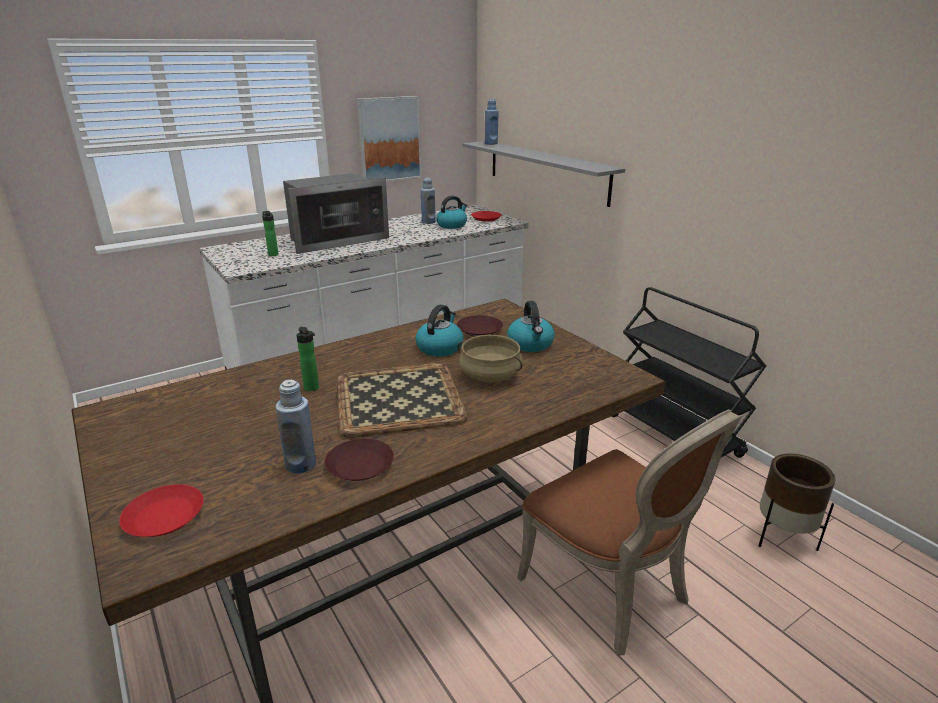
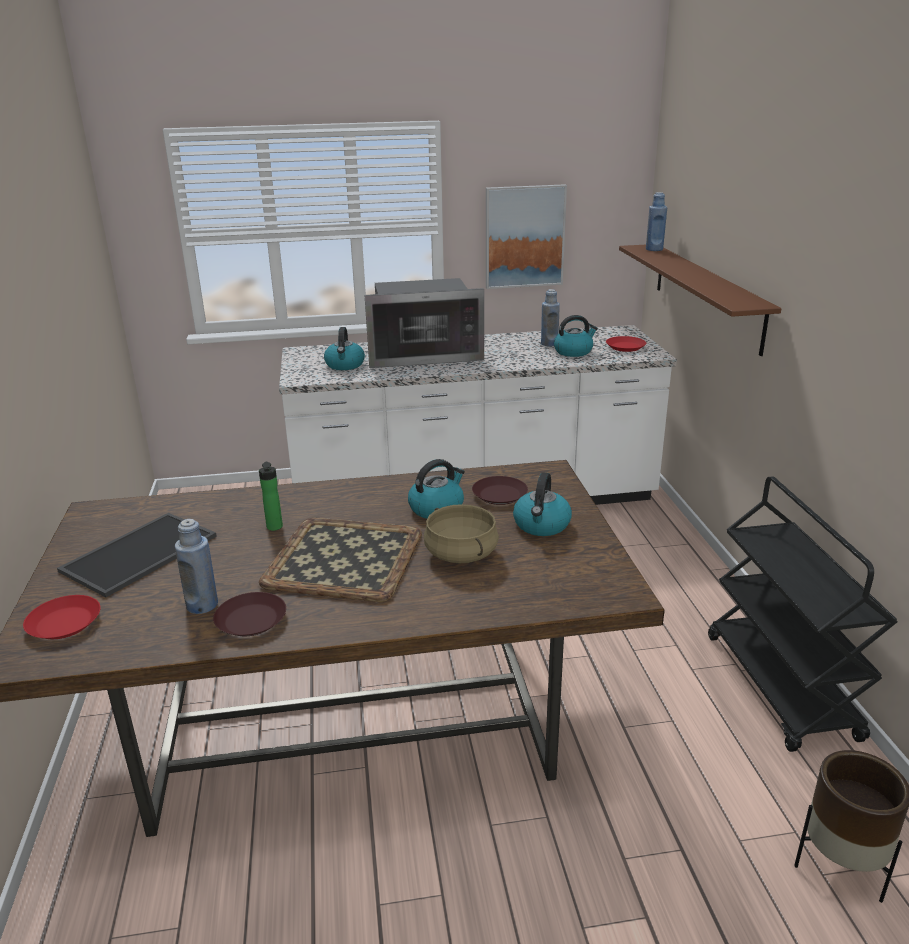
camera: 25 degrees right, 0 degrees up
bottle [262,211,279,256] -> kettle [324,327,365,370]
grey shelf [462,141,625,207] -> brown shelf [619,245,782,356]
brown chair [517,409,742,656] -> none
none -> tray [57,513,217,597]

